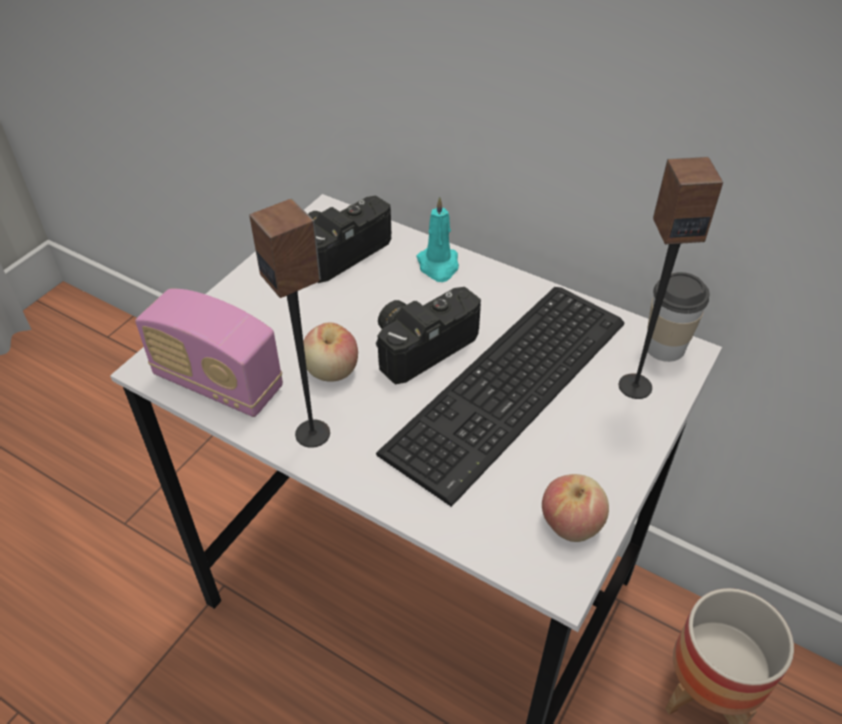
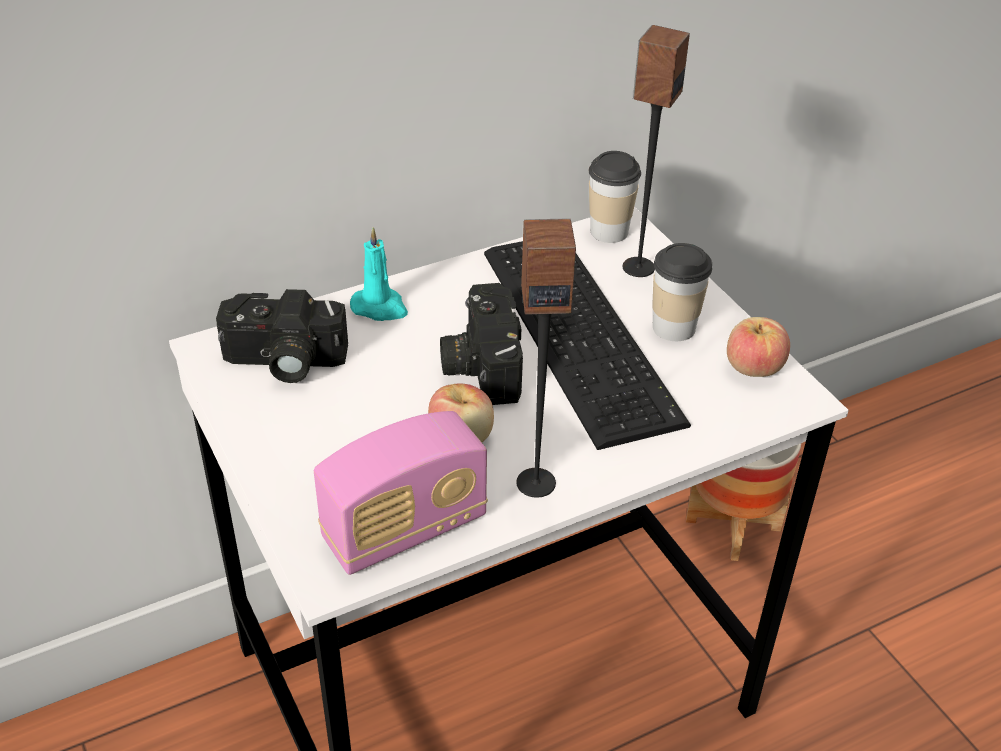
camera: 60 degrees left, 5 degrees down
camera [308,195,392,283] -> camera turned 75 degrees counterclockwise [216,289,348,383]
none -> cup [652,243,712,341]

